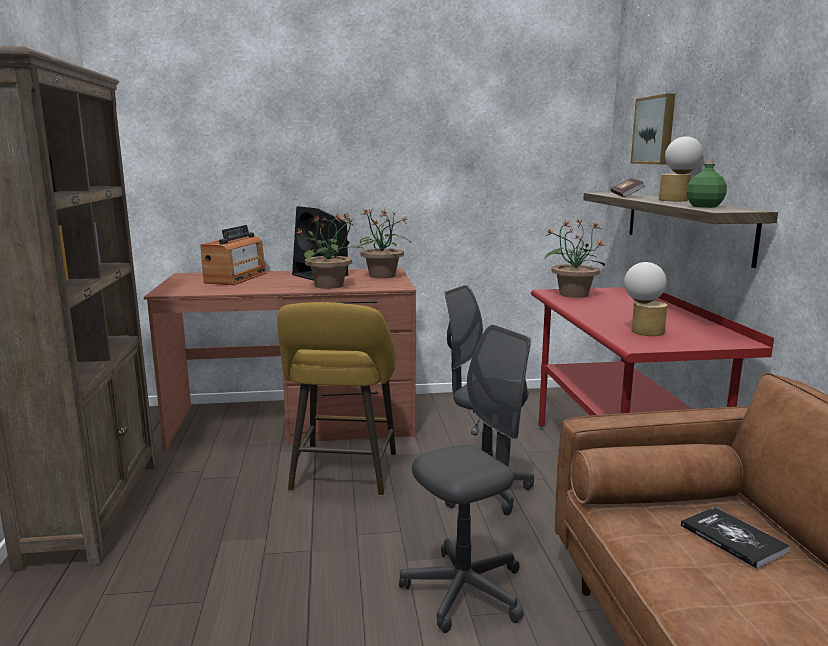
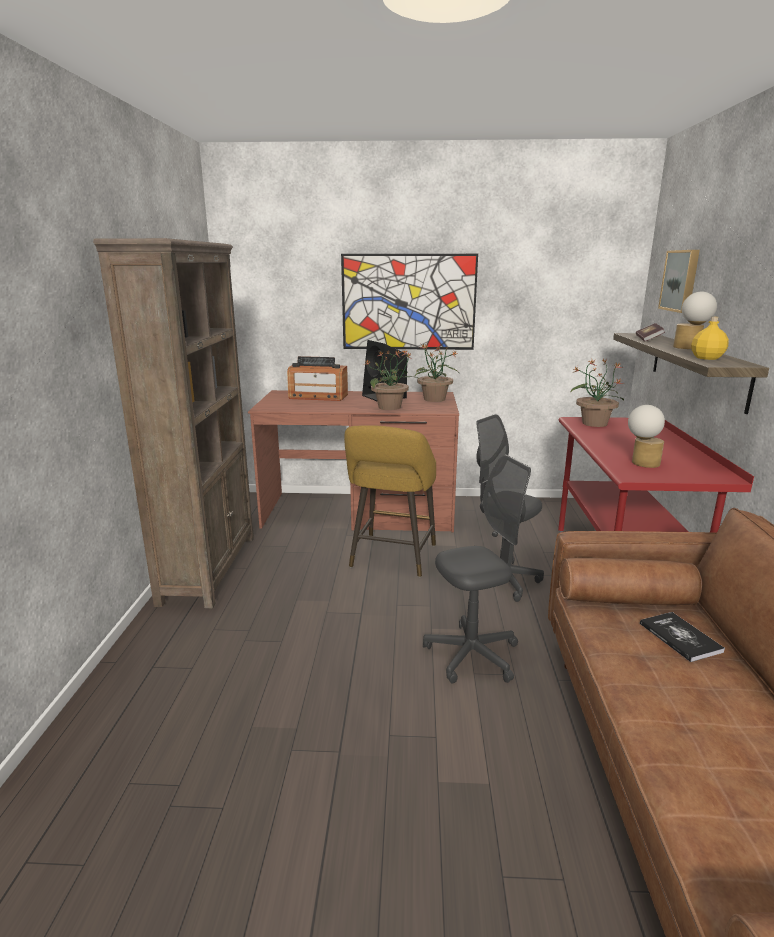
camera: 10 degrees right, 5 degrees up
radio [200,225,267,285] -> radio turned 75 degrees clockwise [287,356,348,401]
green bottle [686,159,727,208] -> yellow bottle [691,317,729,360]
none -> picture [341,254,478,350]

